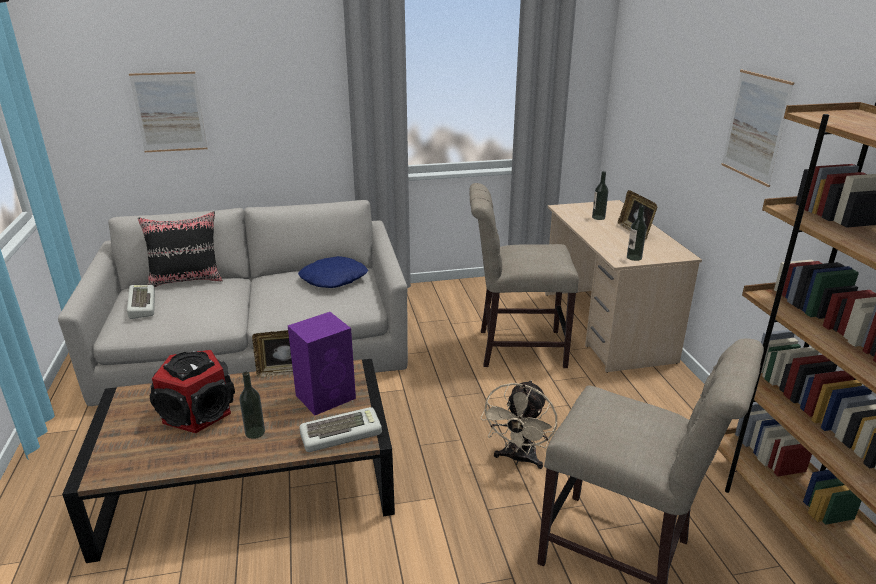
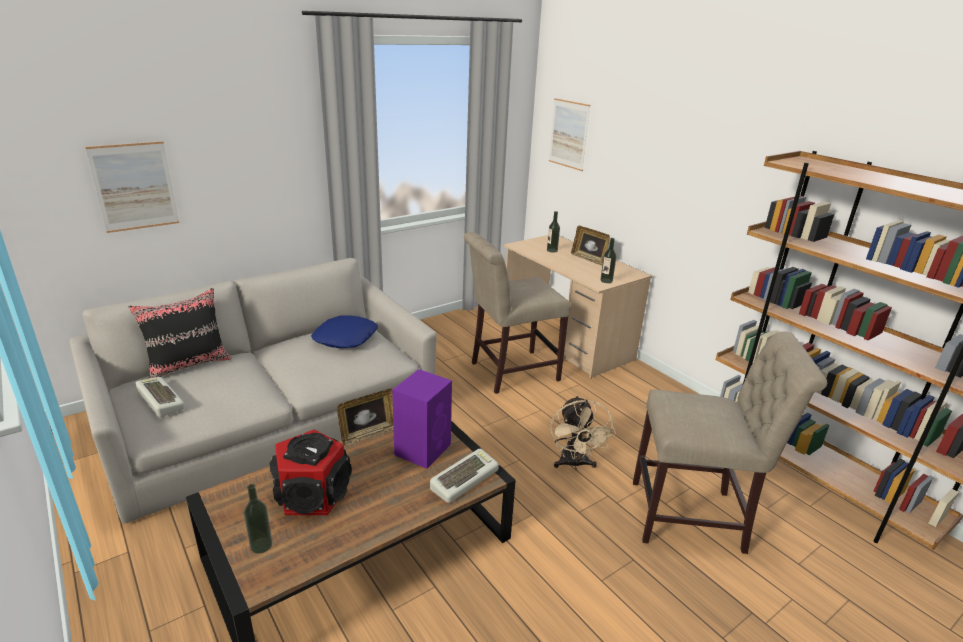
camera: 25 degrees left, 0 degrees up
bottle [239,372,265,439] -> bottle moved to [244,484,272,554]
picture [721,70,794,187] -> picture moved to [549,98,590,171]

